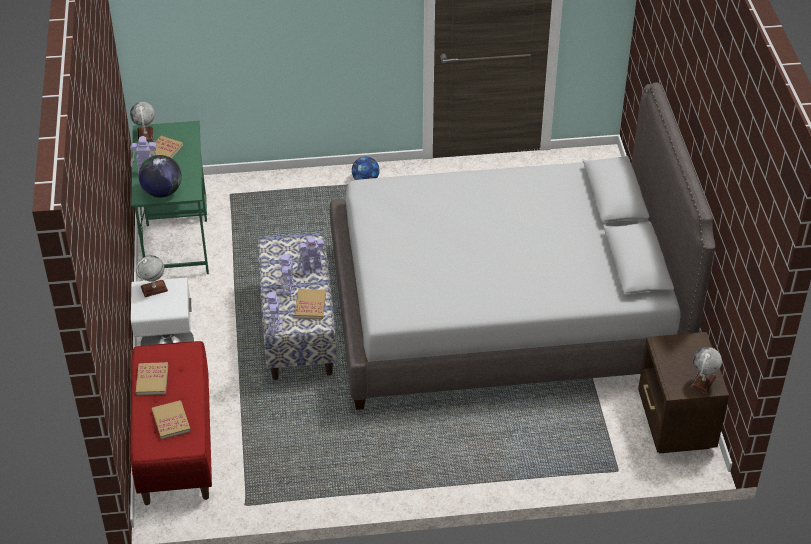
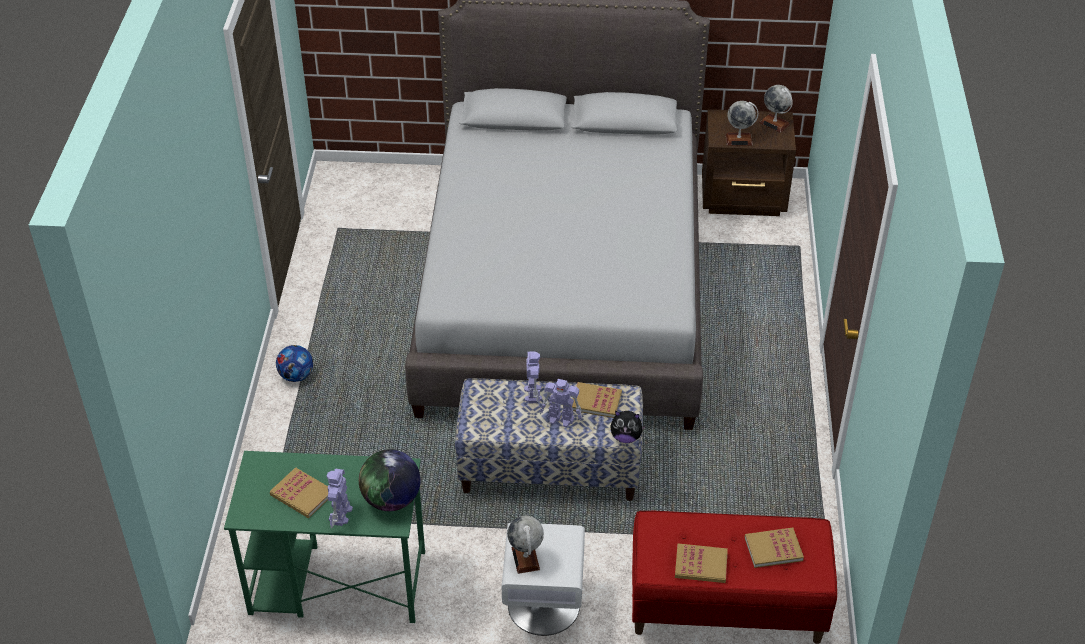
camera: 80 degrees left, 0 degrees up
globe [130,102,155,143] -> globe moved to [725,101,758,145]
toy robot [267,292,283,335] -> plush toy [610,411,646,443]

